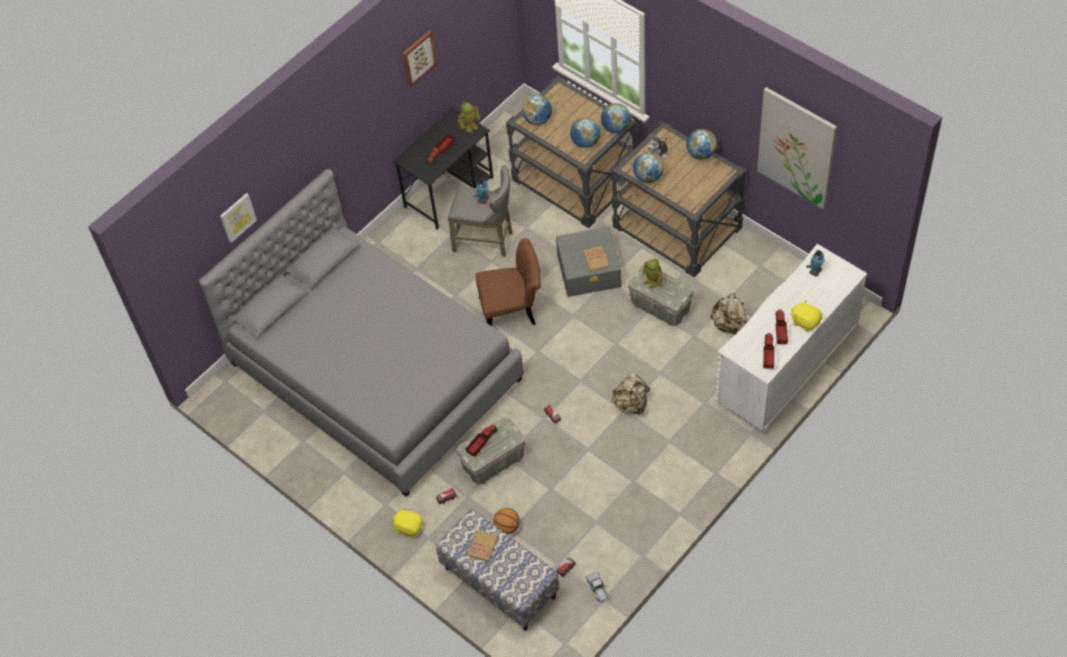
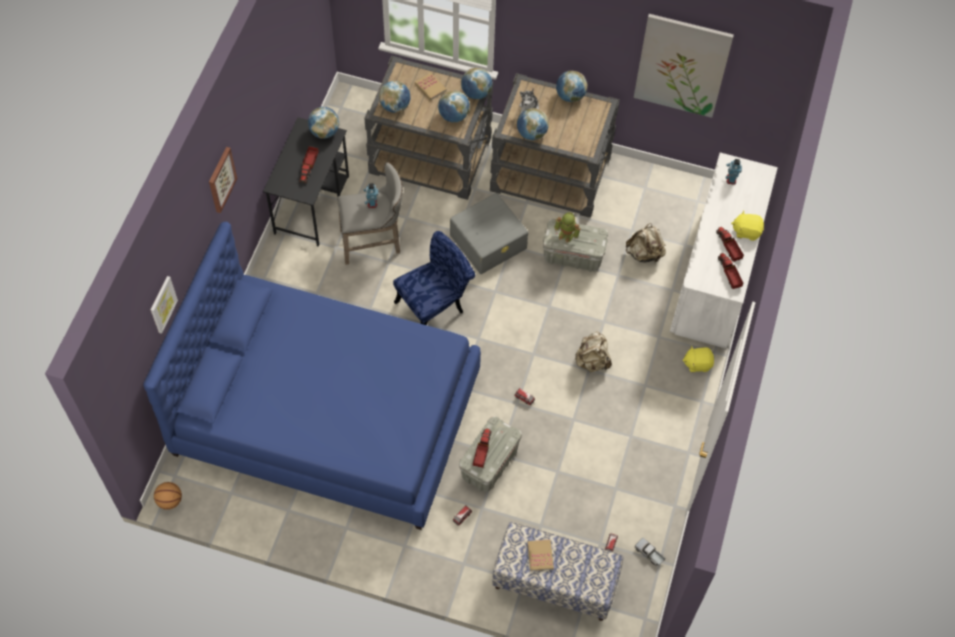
camera: 30 degrees left, 5 degrees up
grey bed [199,169,524,496] -> blue bed [143,222,481,530]
yellow plush toy [392,507,423,538] -> yellow plush toy moved to [683,346,714,372]
picture [402,30,437,87] -> picture moved to [209,147,237,213]
toy robot [457,102,480,133] -> globe [308,107,339,138]
brown chair [476,239,541,326] -> blue chair [393,231,475,325]
basketball [493,508,520,535] -> basketball moved to [154,482,182,510]
book [583,246,609,272] -> book moved to [415,73,447,100]

